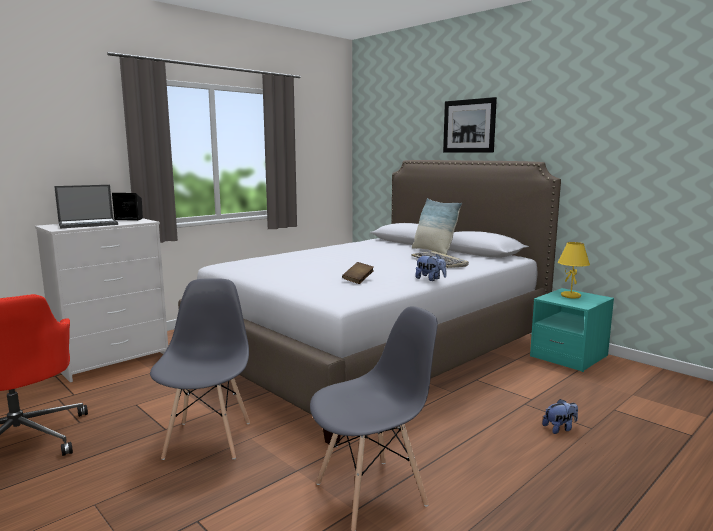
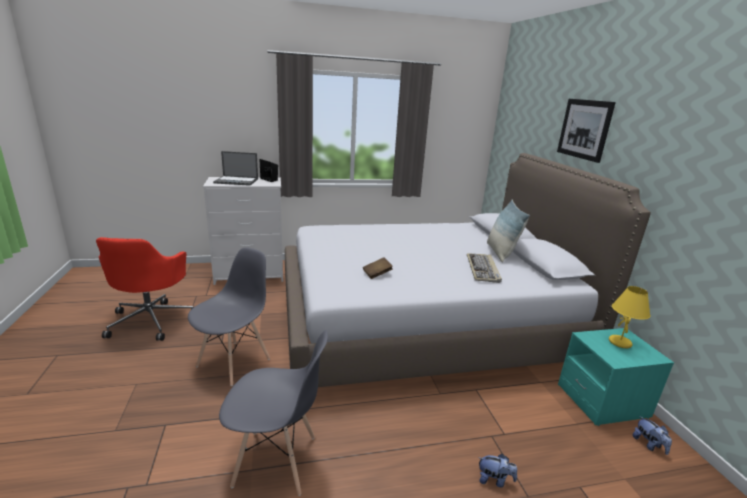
camera: 30 degrees right, 10 degrees up
plush toy [415,255,447,281] -> plush toy moved to [633,416,672,455]

